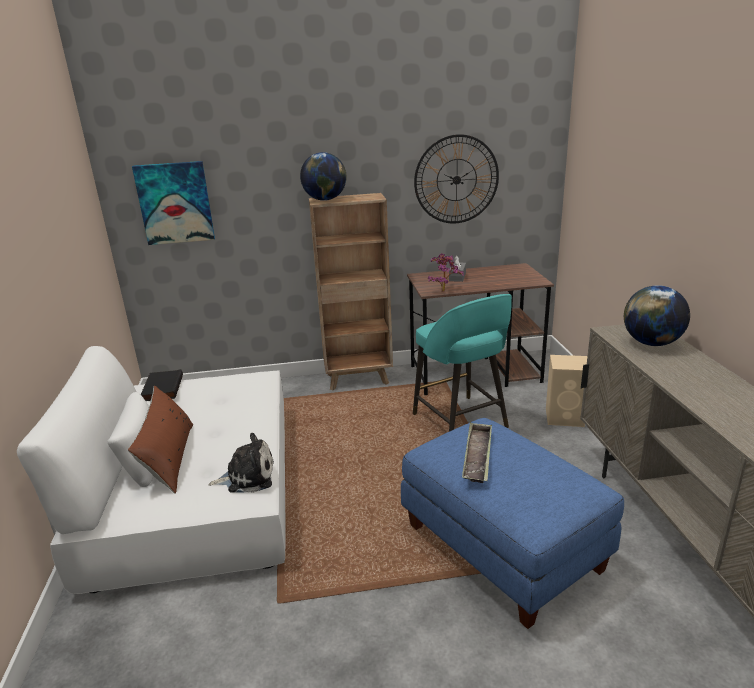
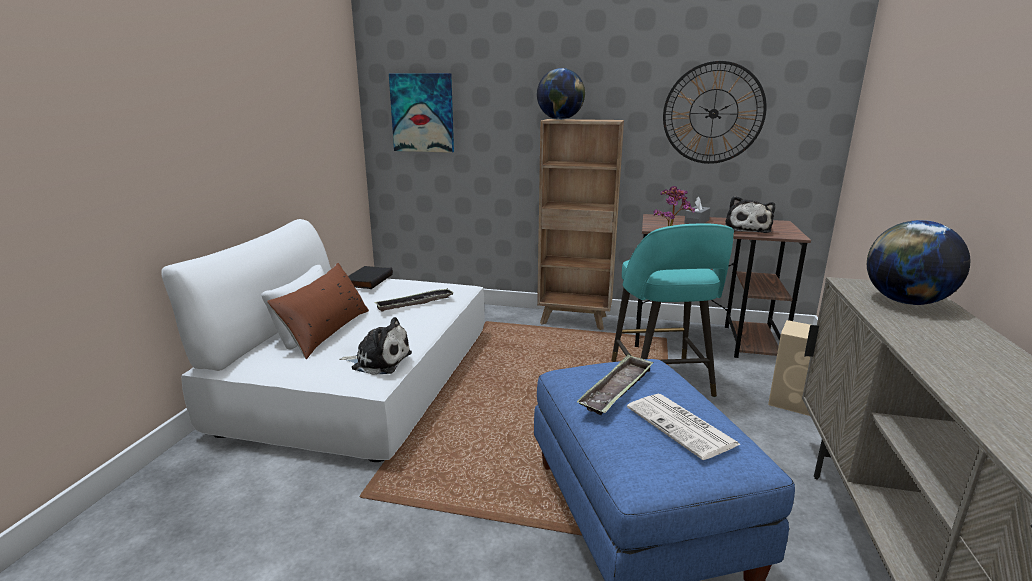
camera: 20 degrees right, 5 degrees down
none -> tray [375,288,455,312]
none -> newspaper [627,394,741,460]
none -> plush toy [725,196,775,233]

